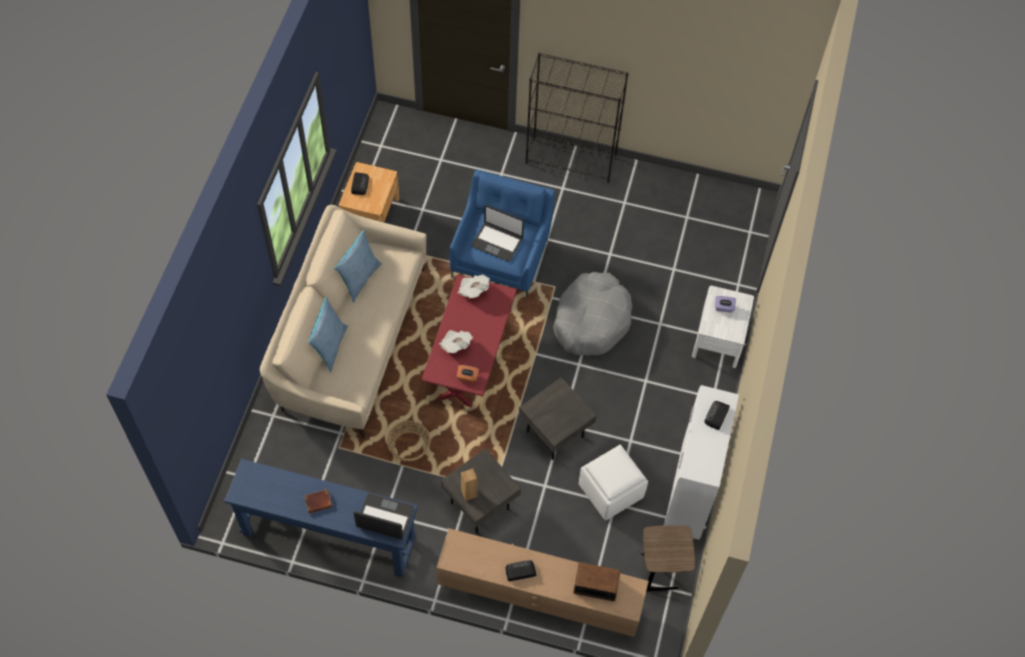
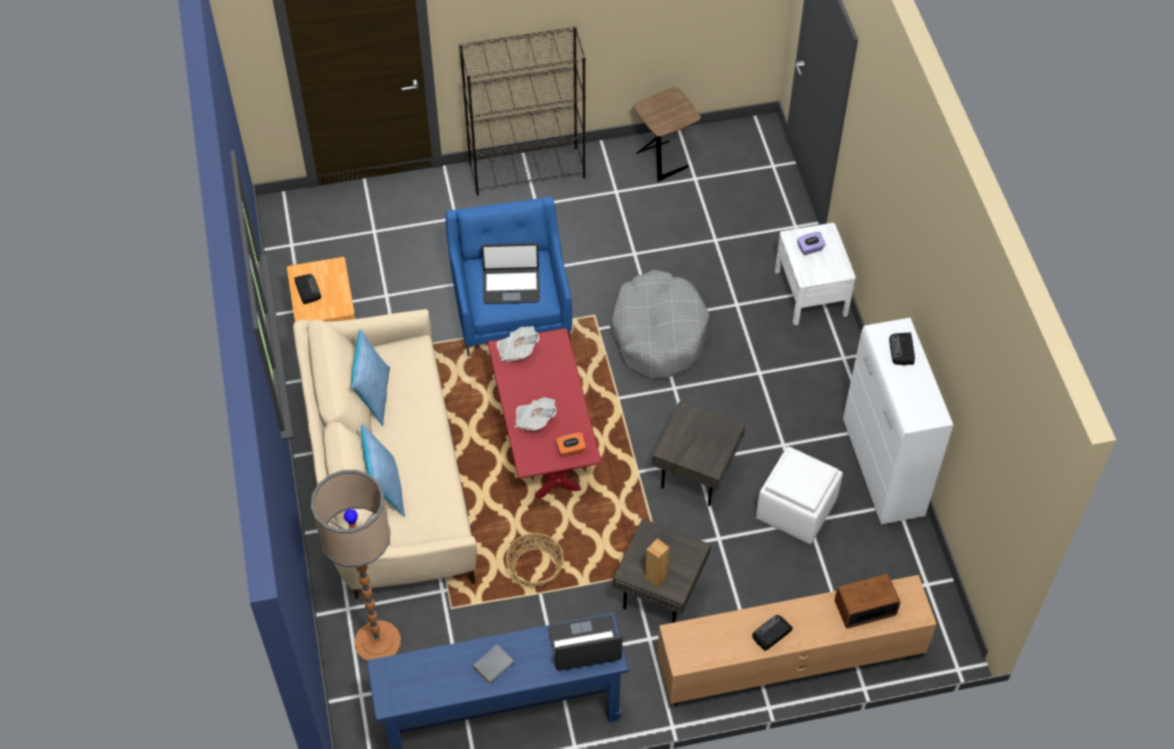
camera: 25 degrees left, 5 degrees down
brown book [304,489,332,513] -> grey book [473,645,514,684]
brown side table [641,525,695,592] -> brown side table moved to [634,87,701,182]
none -> floor lamp [311,470,401,661]

